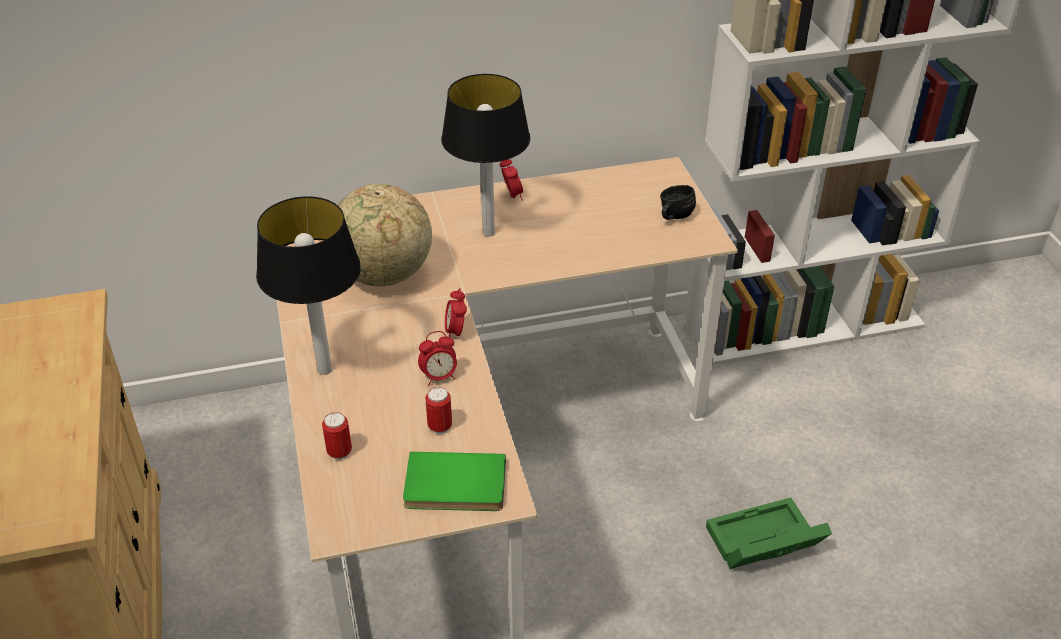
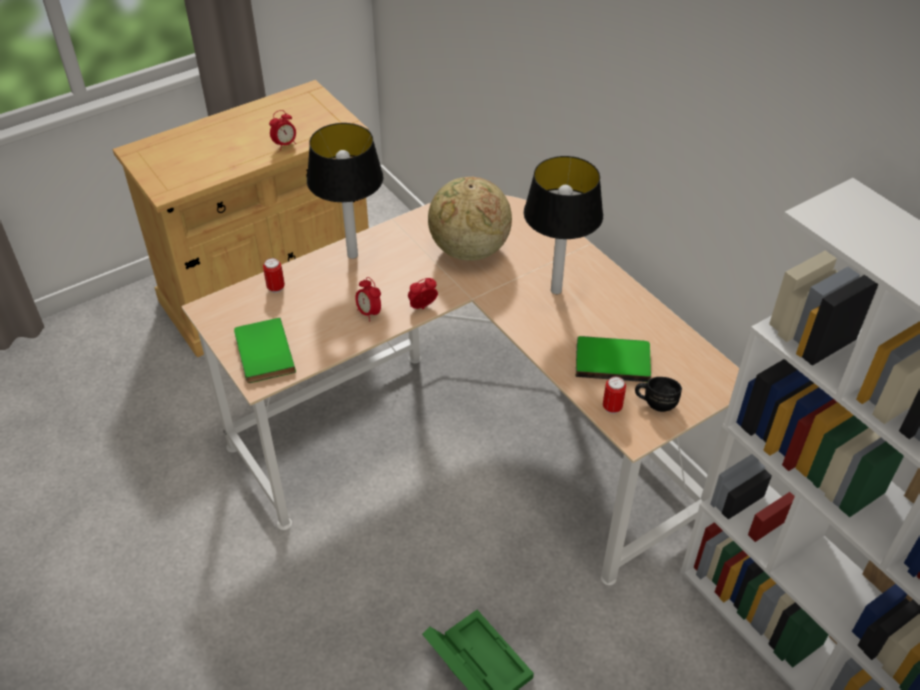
camera: 70 degrees right, 5 degrees up
can [425,387,452,434] -> can moved to [603,377,626,414]
alarm clock [500,159,523,201] -> alarm clock moved to [269,110,296,150]
none -> green book [576,336,651,382]

